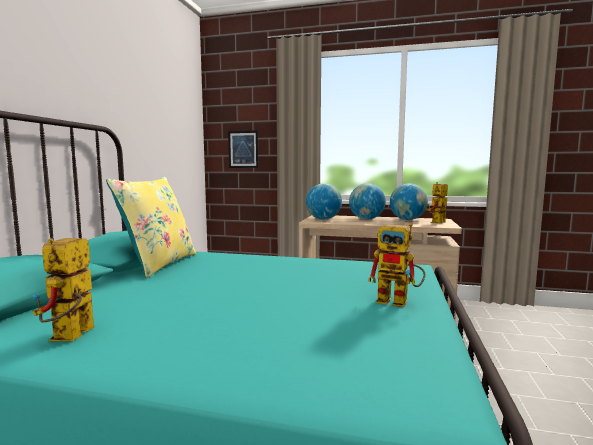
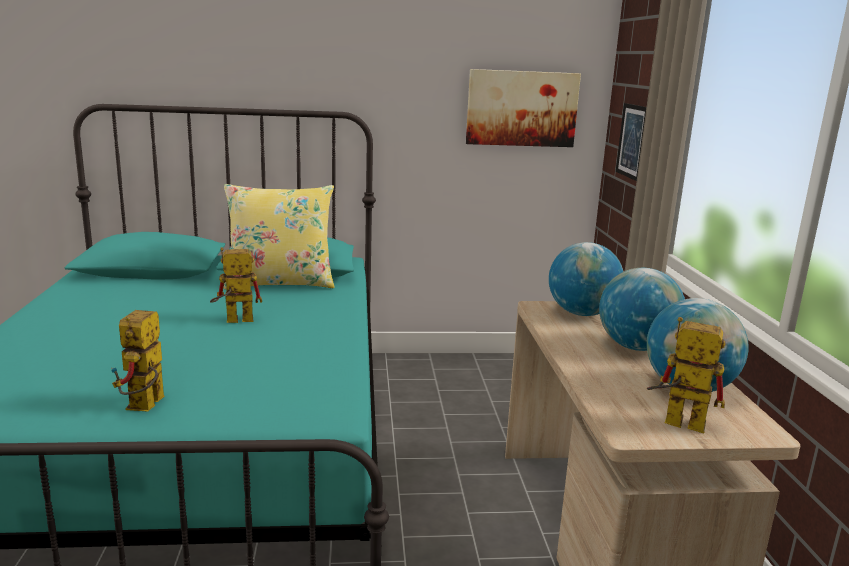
camera: 70 degrees right, 10 degrees up
toy robot [33,238,94,341] -> toy robot moved to [210,247,262,323]
none -> picture [466,69,581,147]

